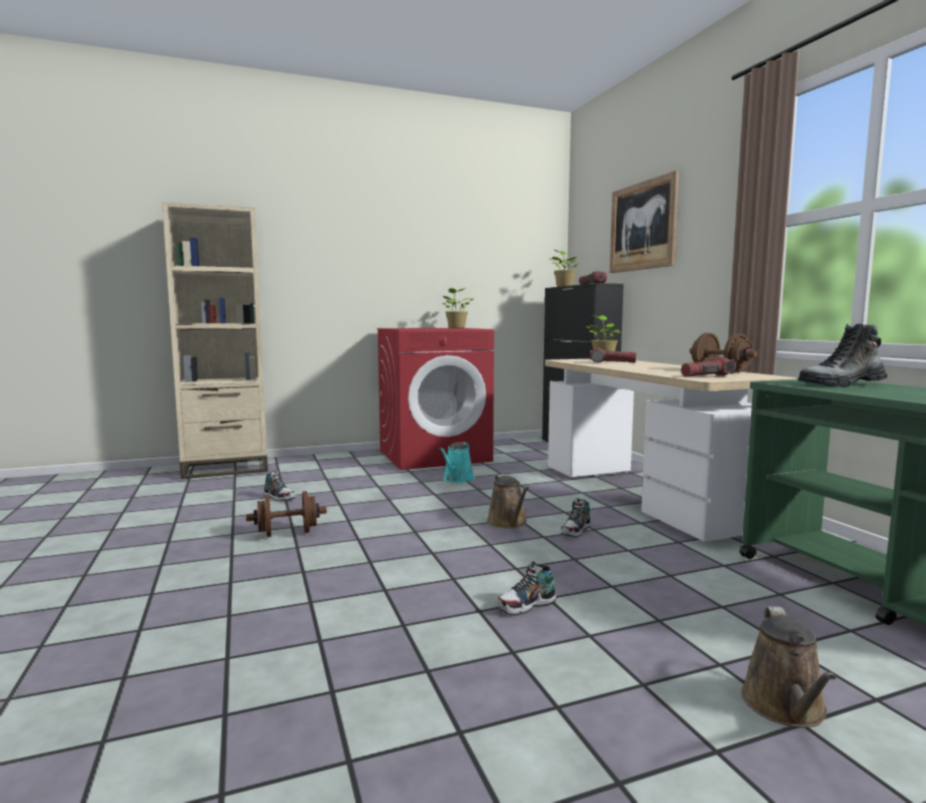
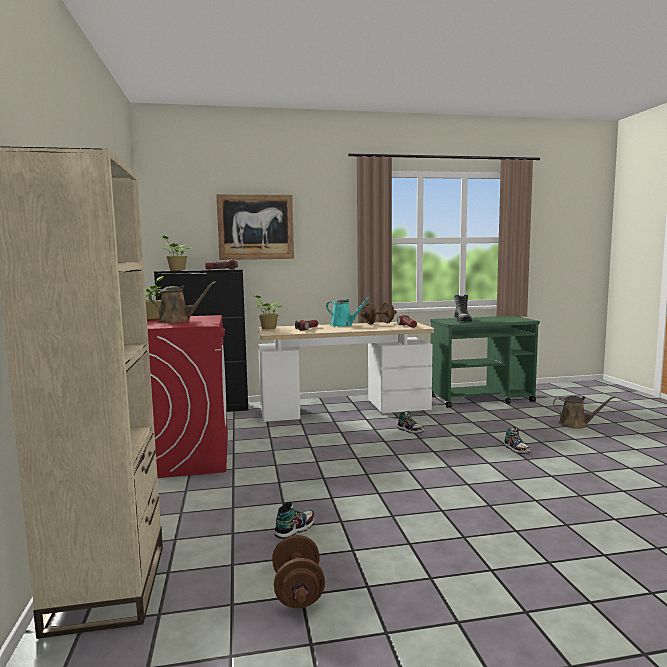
camera: 80 degrees left, 0 degrees up
brown dumbbell [246,491,327,537] -> brown dumbbell moved to [272,535,325,608]
turquoise watering can [439,442,475,483] -> turquoise watering can moved to [326,297,370,327]
brown watering can [487,474,529,528] -> brown watering can moved to [149,281,216,323]

